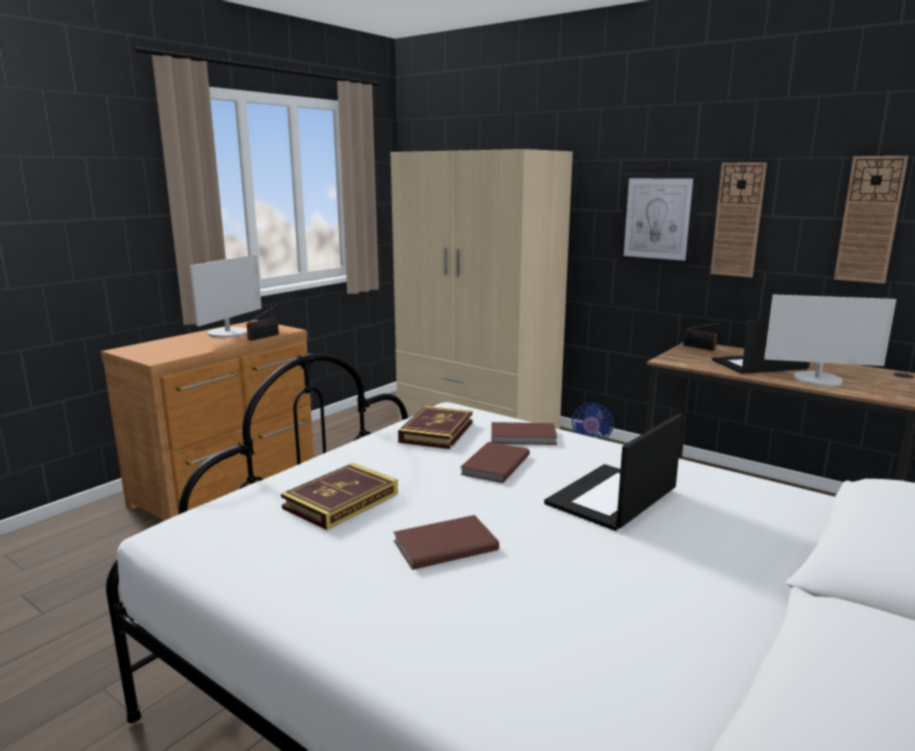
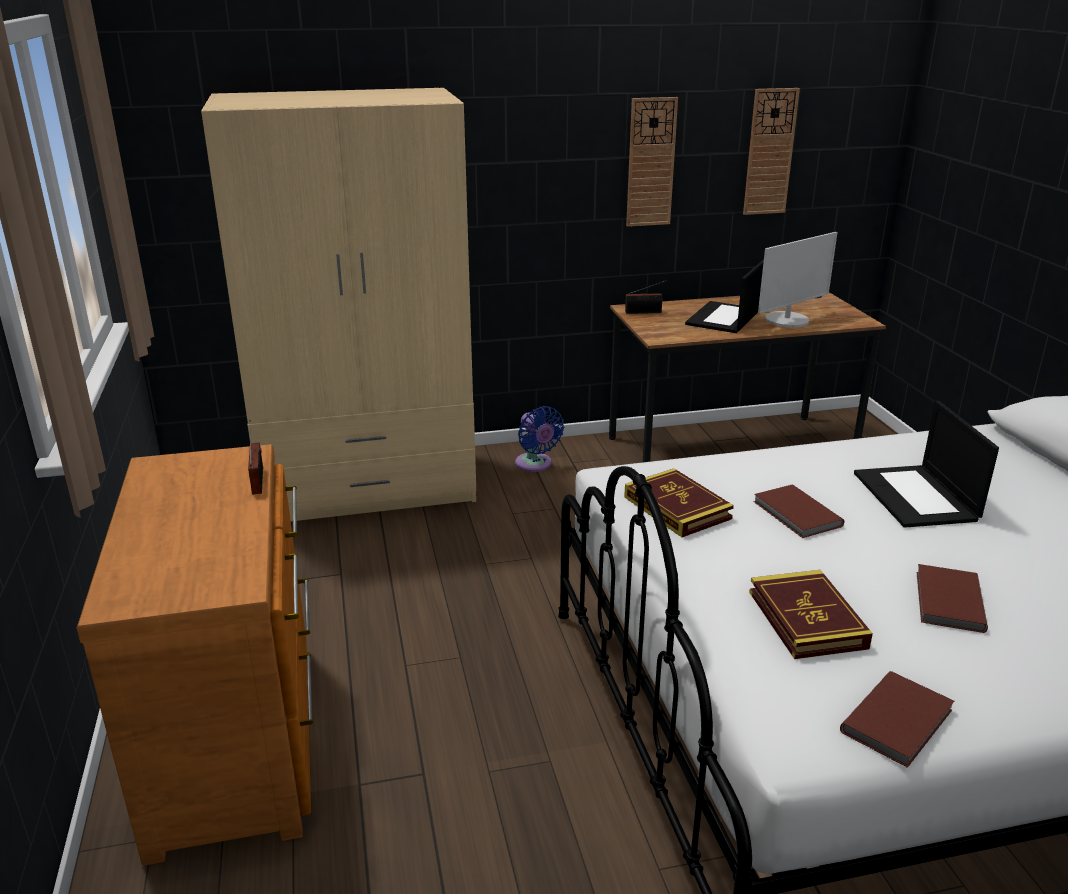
camera: 50 degrees left, 10 degrees up
monitor [190,254,262,338] -> none
brown book [491,422,557,445] -> brown book moved to [840,671,954,768]
picture [619,173,699,266] -> none

